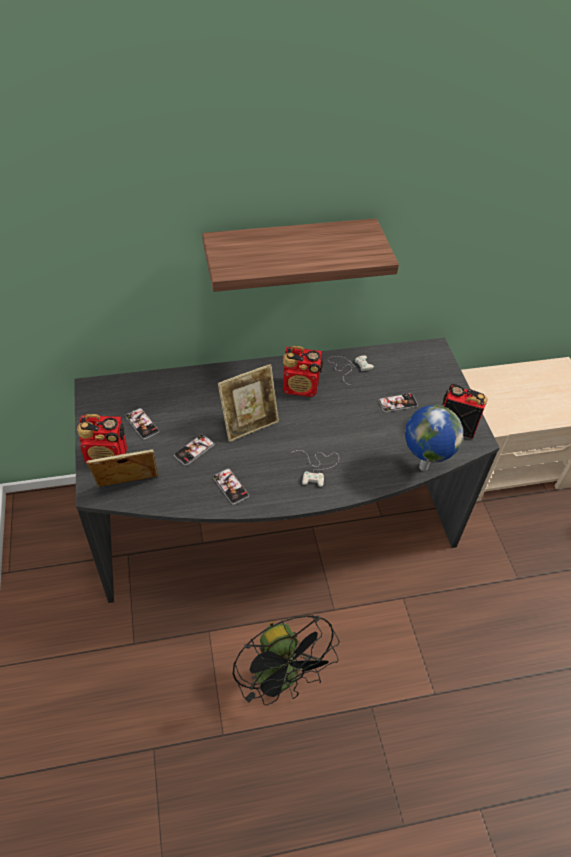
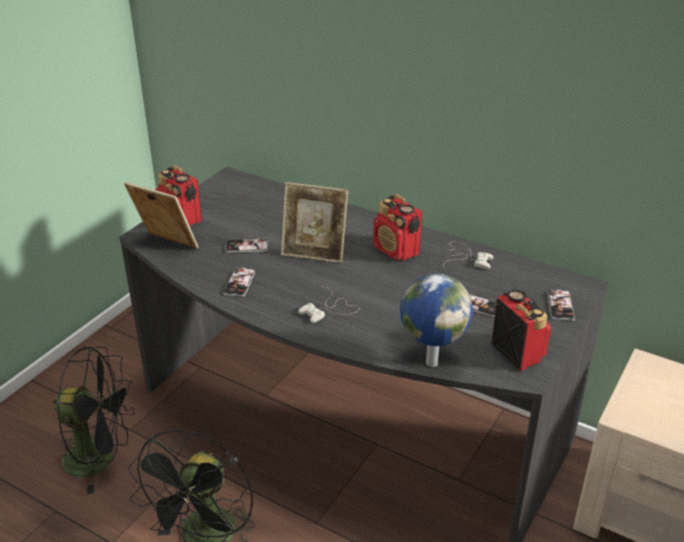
camera: 45 degrees right, 15 degrees down
phone [126,408,159,440] -> phone moved to [547,289,575,321]
shelf [202,218,399,292] -> none
none -> black fan [53,346,135,495]

